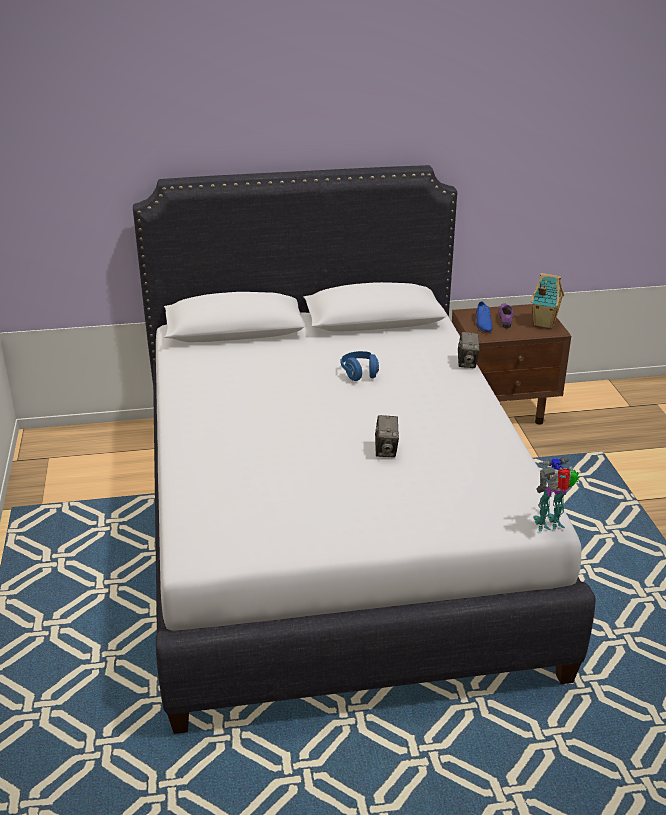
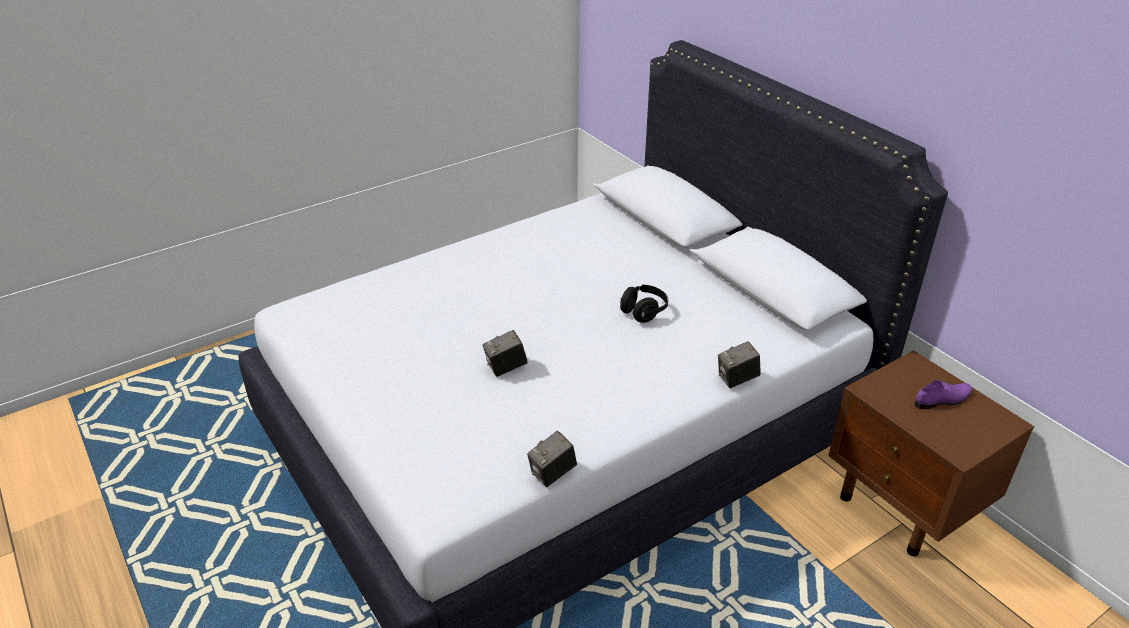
camera: 65 degrees right, 5 degrees up
blue headphones [341,351,379,381] -> black headphones [620,285,668,323]
blue shoe [476,301,493,332] -> none
toy house [531,273,564,328] -> none
toy robot [533,457,580,532] -> none
none -> camera [527,431,577,487]

